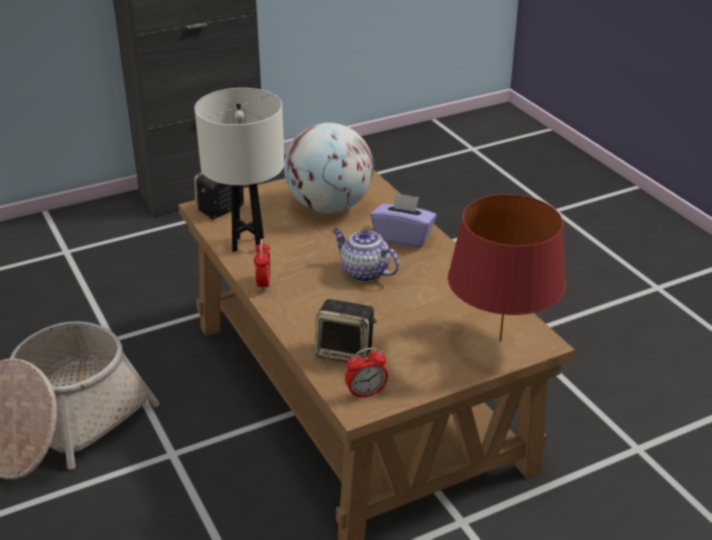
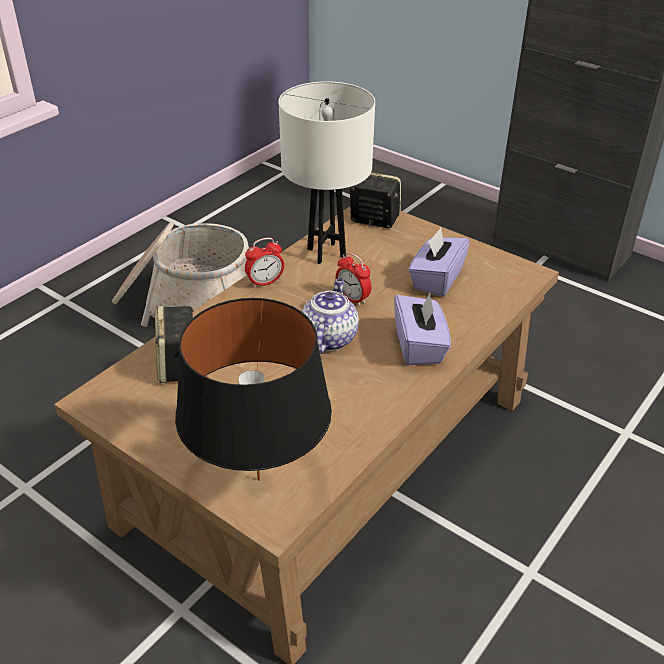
camera: 65 degrees right, 5 degrees up
globe [284,123,374,213] -> purple tissue box [408,228,470,297]
alarm clock [345,348,388,400] -> alarm clock moved to [336,252,371,306]
red table lamp [448,194,566,342] -> black table lamp [175,298,332,481]

